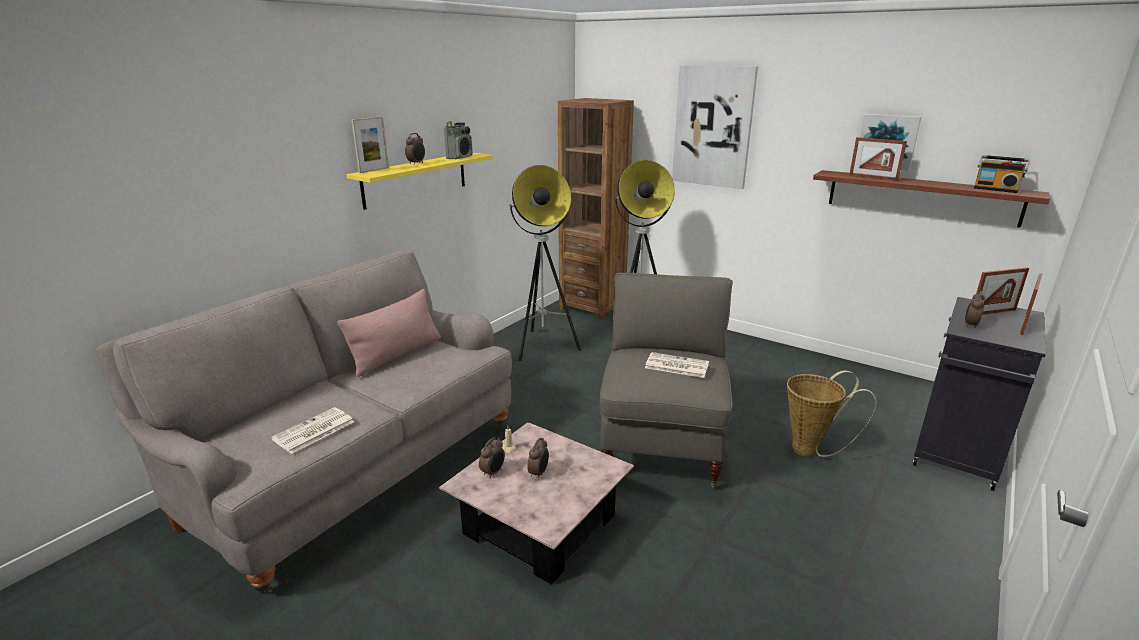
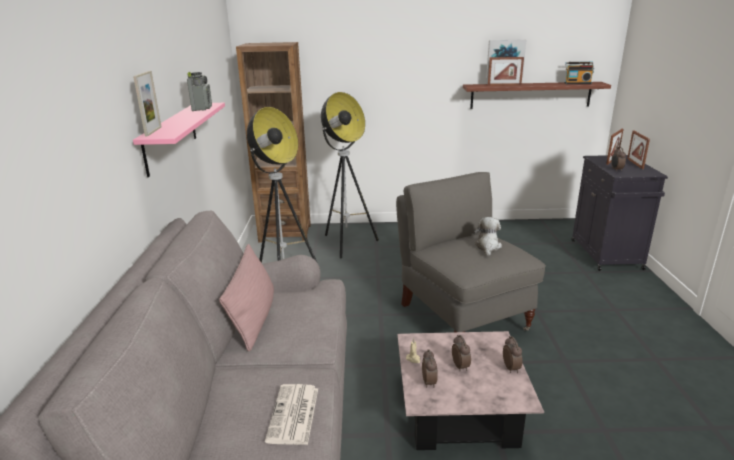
camera: 35 degrees left, 0 degrees up
yellow shelf [346,153,493,210] -> pink shelf [133,103,225,177]
alarm clock [405,133,425,165] -> alarm clock moved to [503,336,523,373]
newspaper [645,352,709,378] -> plush toy [474,217,502,256]
picture [672,65,758,189] -> none
basket [787,370,877,457] -> none

